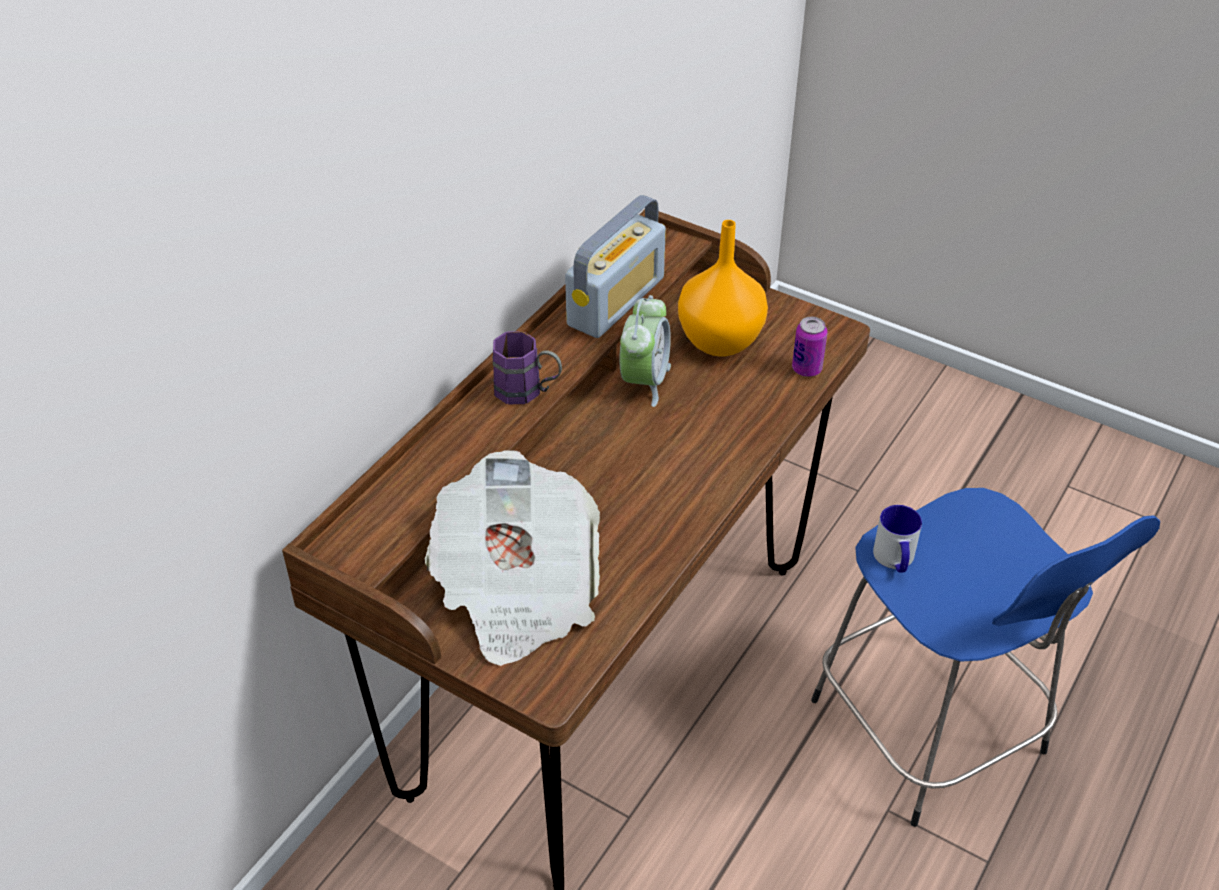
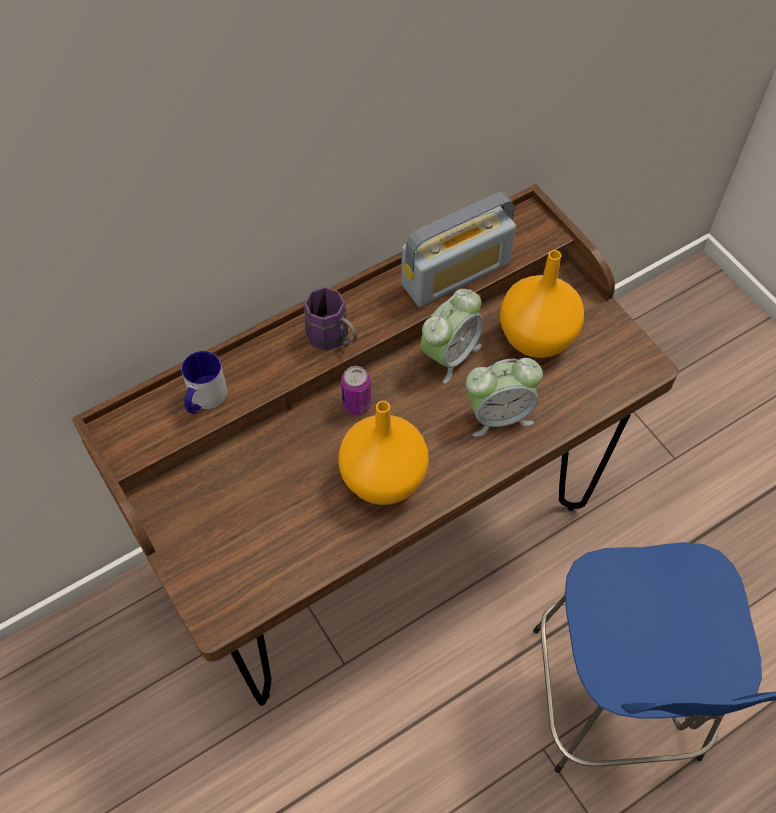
camera: 25 degrees right, 15 degrees up
newspaper [424,450,600,666] -> none
can [792,317,828,377] -> can moved to [341,366,371,415]
mug [873,505,922,573] -> mug moved to [181,351,228,414]
none -> orange vase [338,401,429,505]
none -> alarm clock [466,358,543,437]

